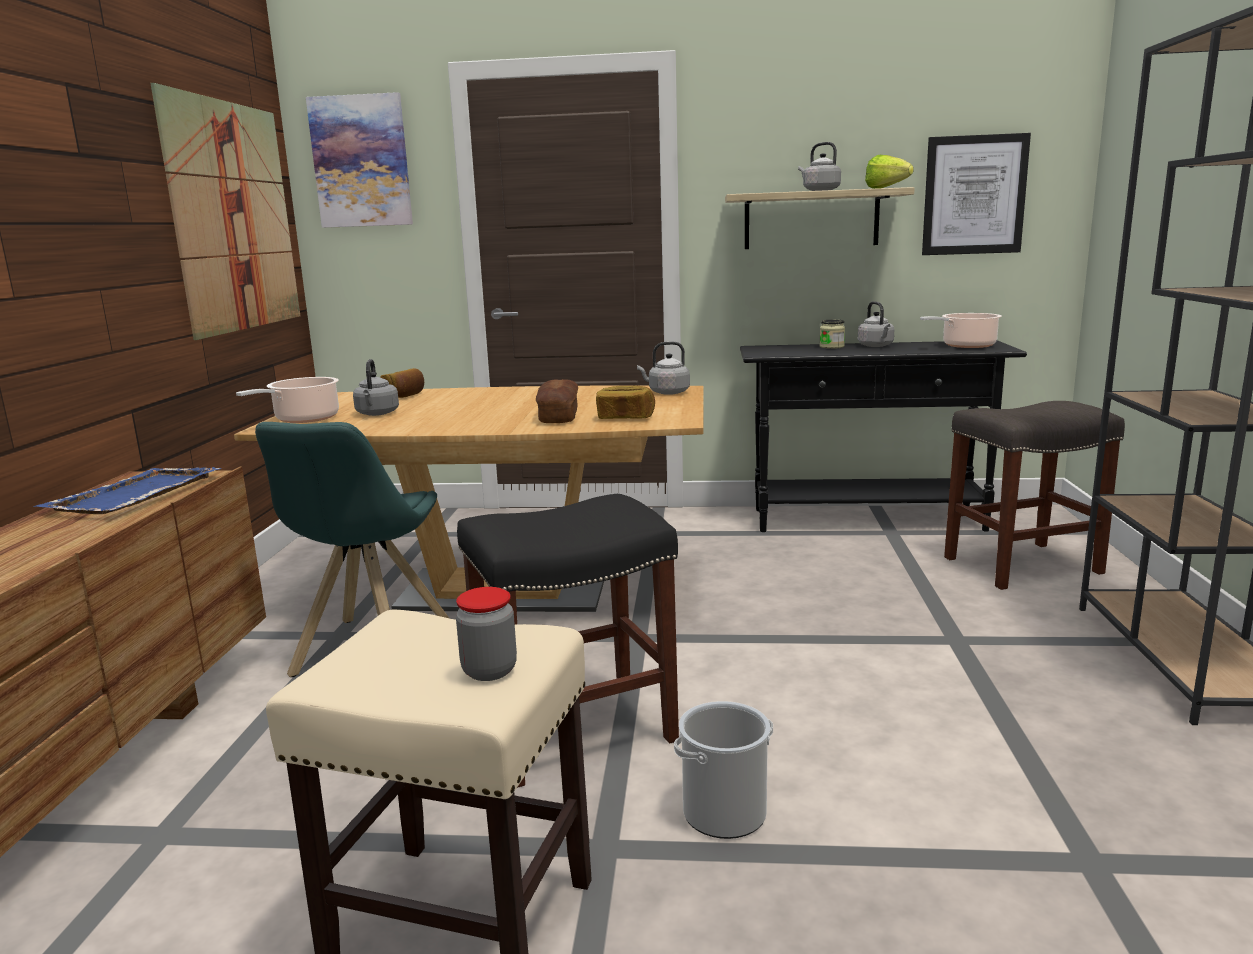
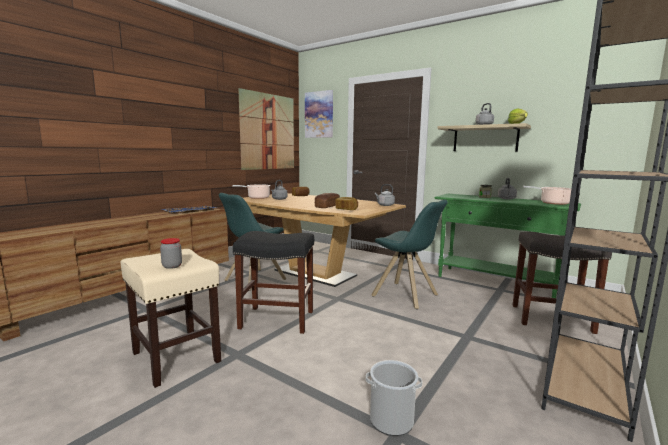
camera: 30 degrees right, 5 degrees down
bucket [674,701,773,839] -> bucket moved to [366,360,422,436]
black console table [740,340,1027,532] -> green console table [434,194,581,298]
picture [922,133,1031,255] -> none
none -> turquoise chair [371,200,448,309]

